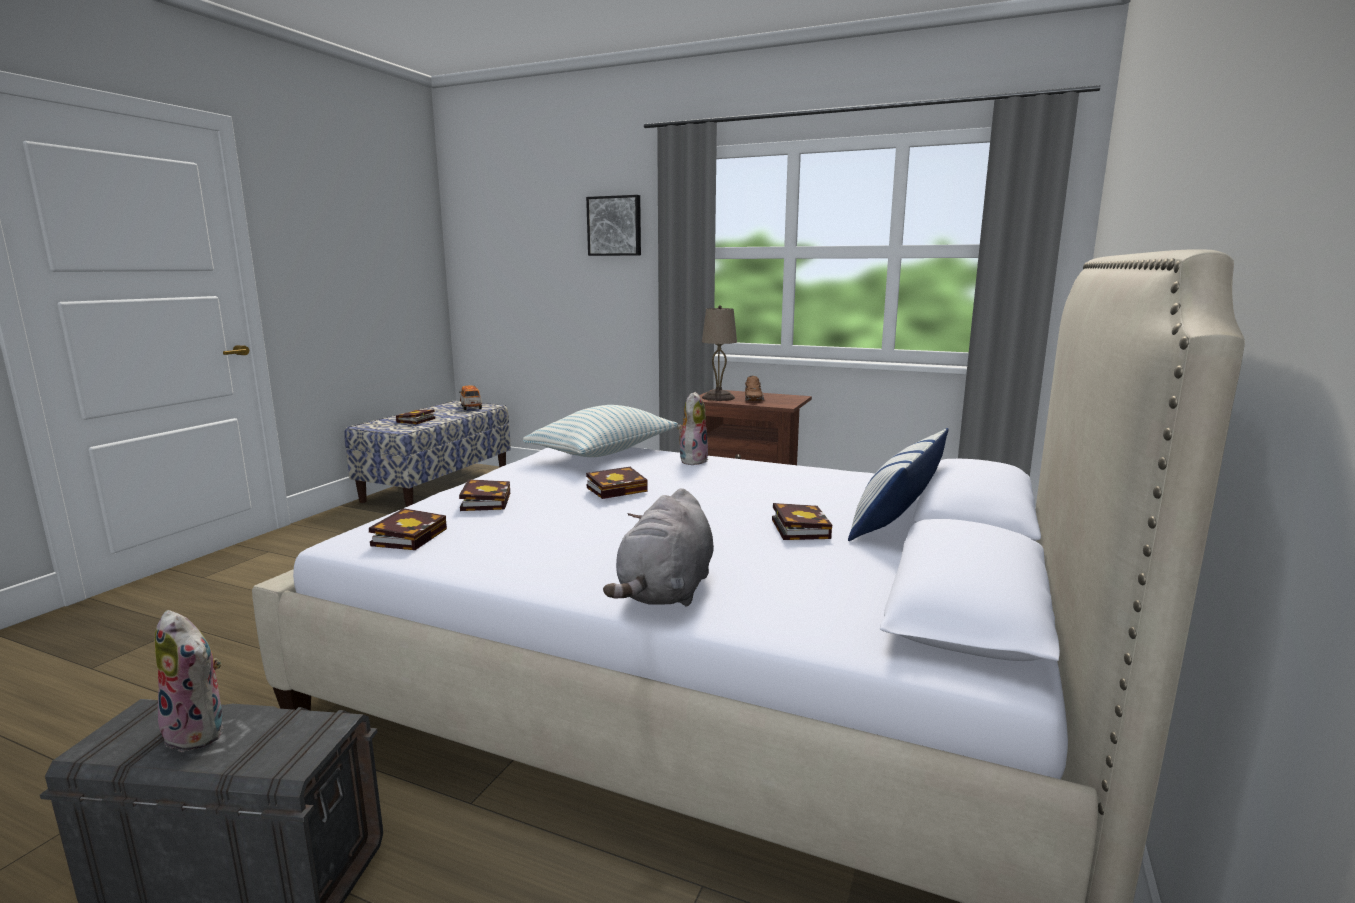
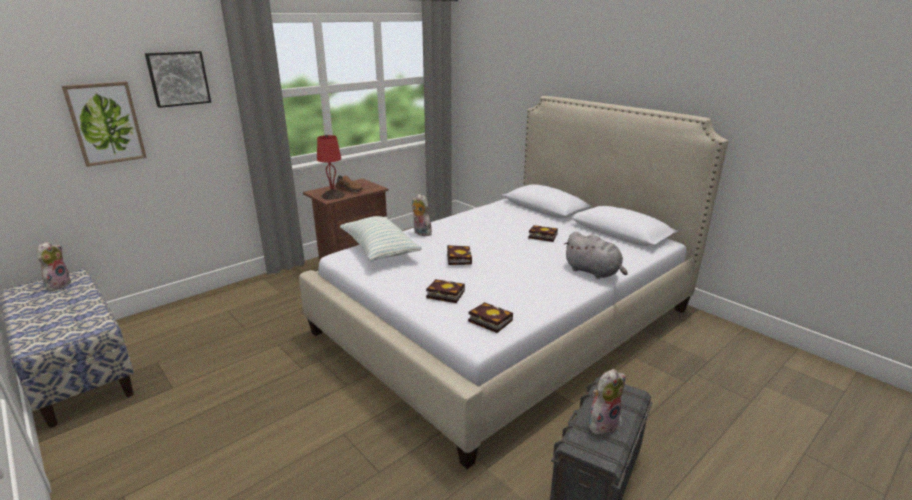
camera: 65 degrees left, 10 degrees up
book [396,410,435,424] -> none
toy car [459,386,482,410] -> plush toy [37,242,72,291]
beige table lamp [702,305,737,401] -> red table lamp [317,135,344,200]
pillow [848,428,949,541] -> none
none -> picture [62,81,147,167]

